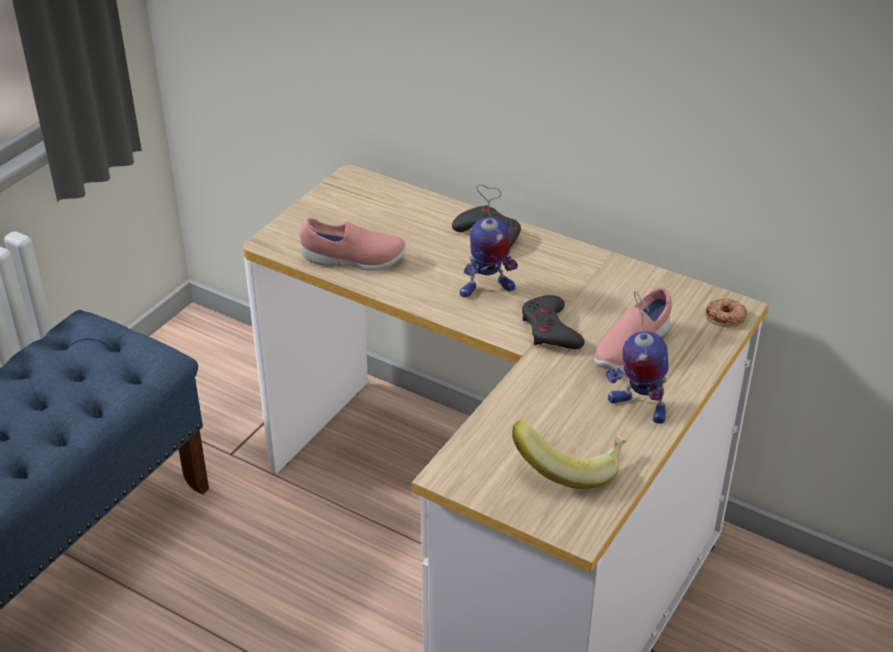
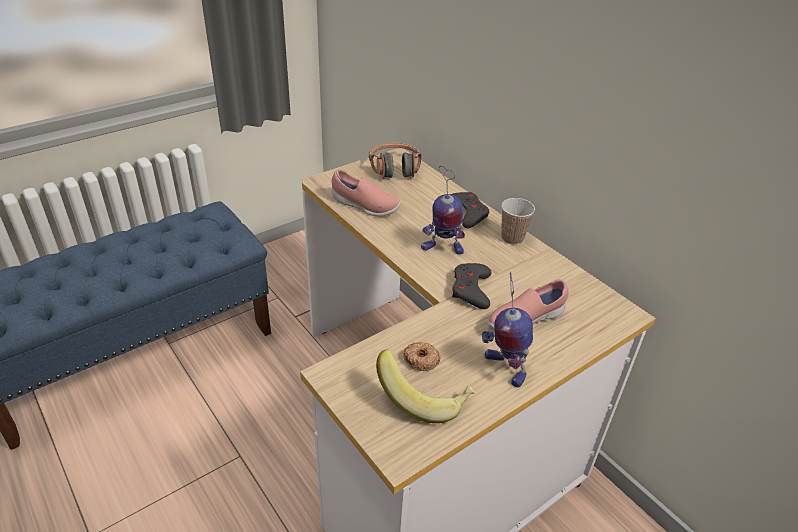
camera: 20 degrees right, 0 degrees up
donut [705,298,748,327] -> donut moved to [404,342,440,371]
none -> headphones [369,143,422,179]
none -> cup [501,198,535,245]

